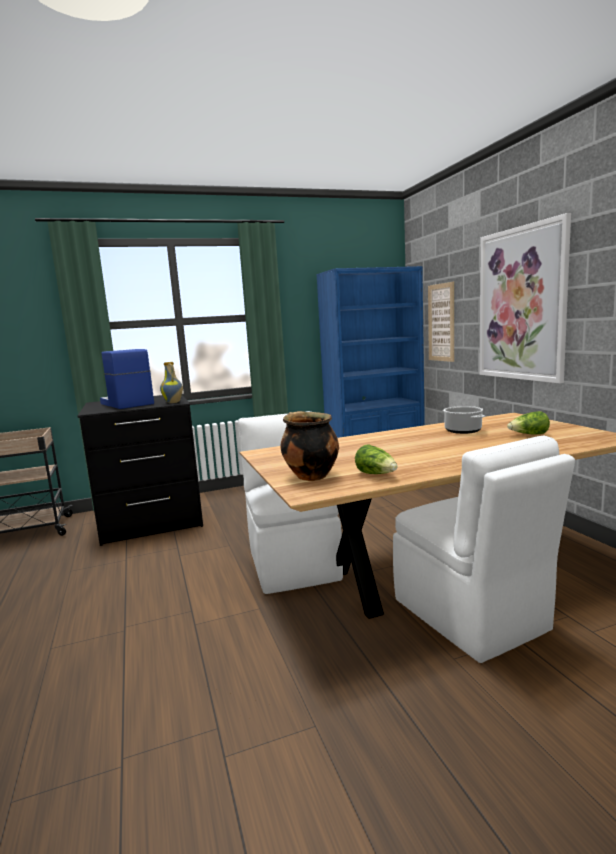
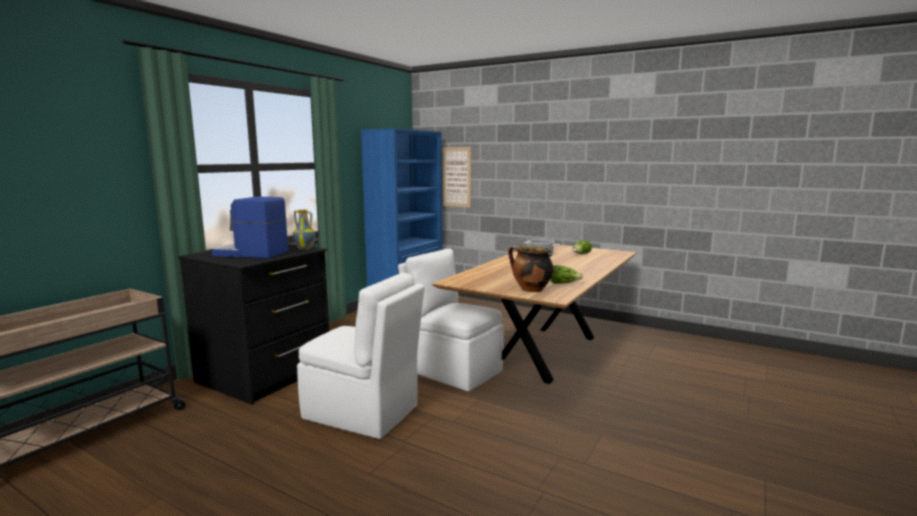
camera: 40 degrees left, 0 degrees up
white chair [393,435,575,663] -> white chair moved to [297,273,425,439]
picture [479,213,571,384] -> none

